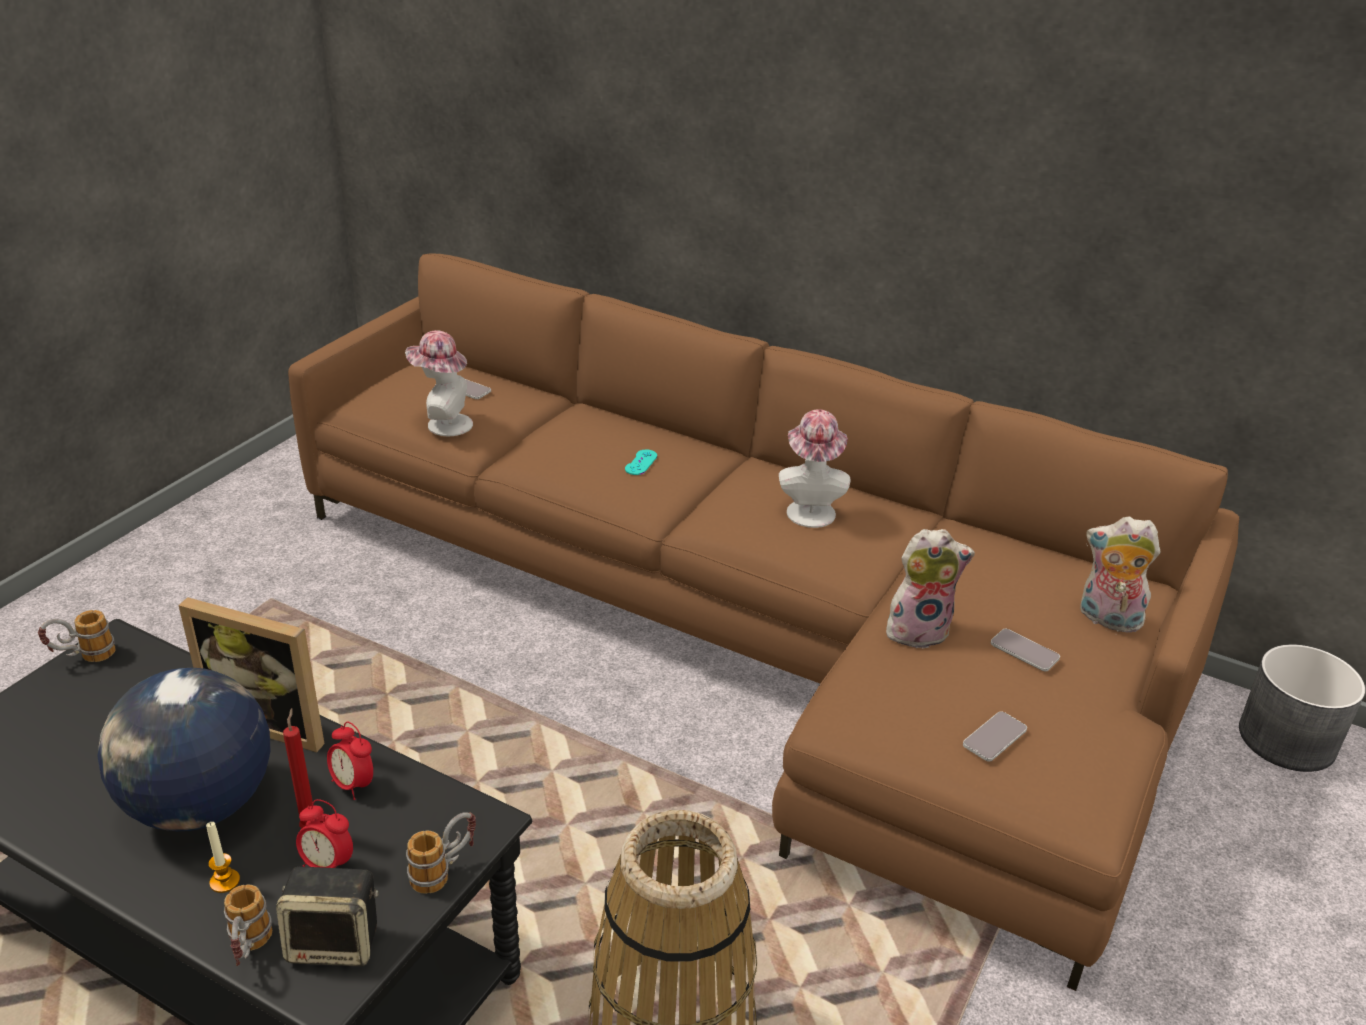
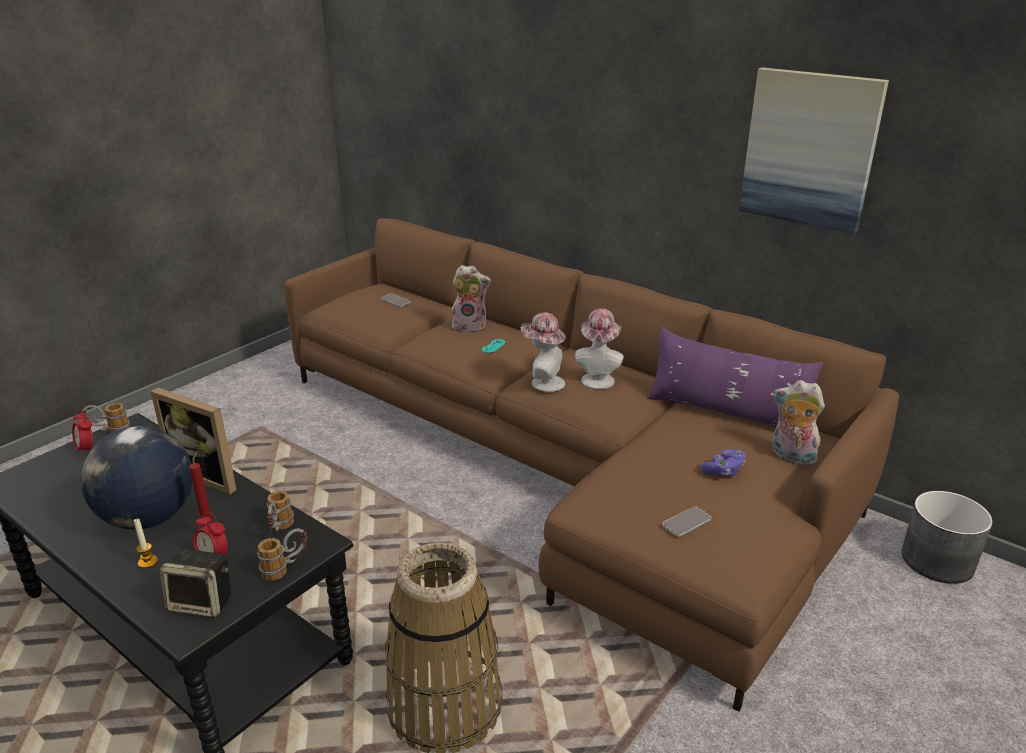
camera: 10 degrees right, 5 degrees down
mug [224,884,272,966] -> mug moved to [267,491,294,533]
alarm clock [327,722,373,800] -> alarm clock moved to [72,409,93,456]
hat [405,330,473,436] -> hat moved to [521,312,565,392]
plush toy [886,529,975,649] -> plush toy moved to [452,265,491,333]
phone [991,629,1060,672] -> purple game controller [700,449,746,477]
none -> purple pillow [647,327,823,427]
none -> picture [739,67,889,234]

